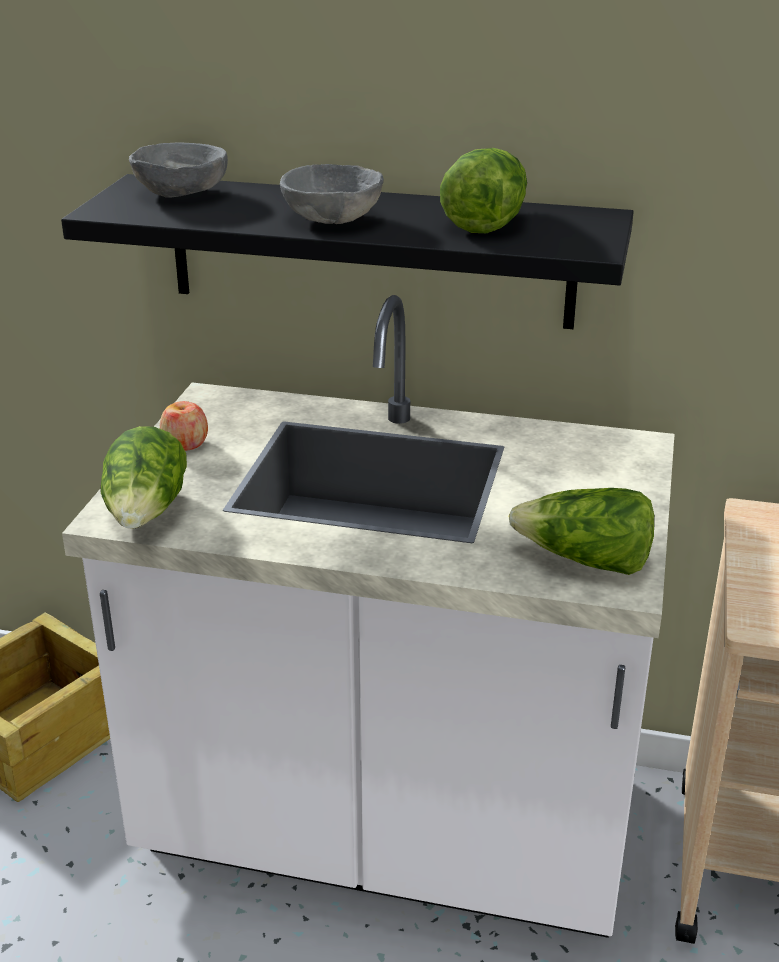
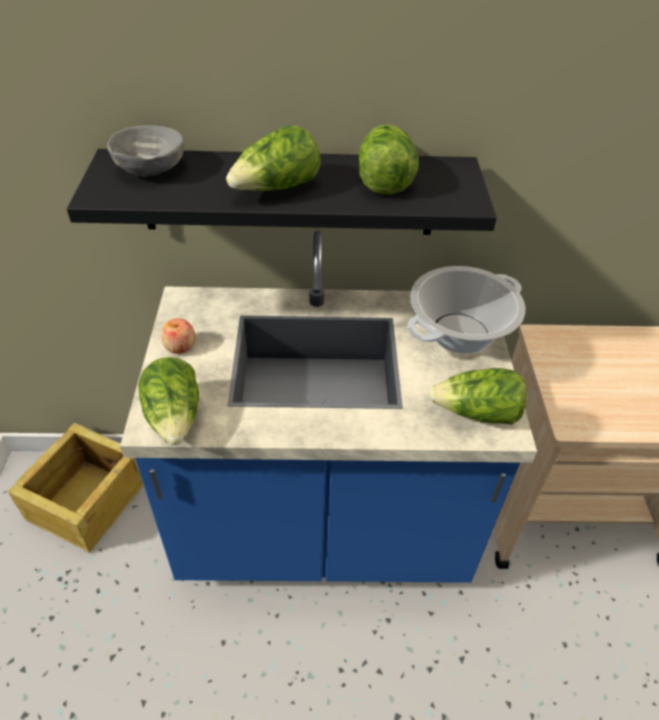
camera: 15 degrees left, 15 degrees up
white counter [62,295,674,938] -> blue counter [120,231,537,583]
grey bowl [280,164,384,224] -> lettuce [226,126,321,191]
none -> cooking pot [407,266,525,354]

